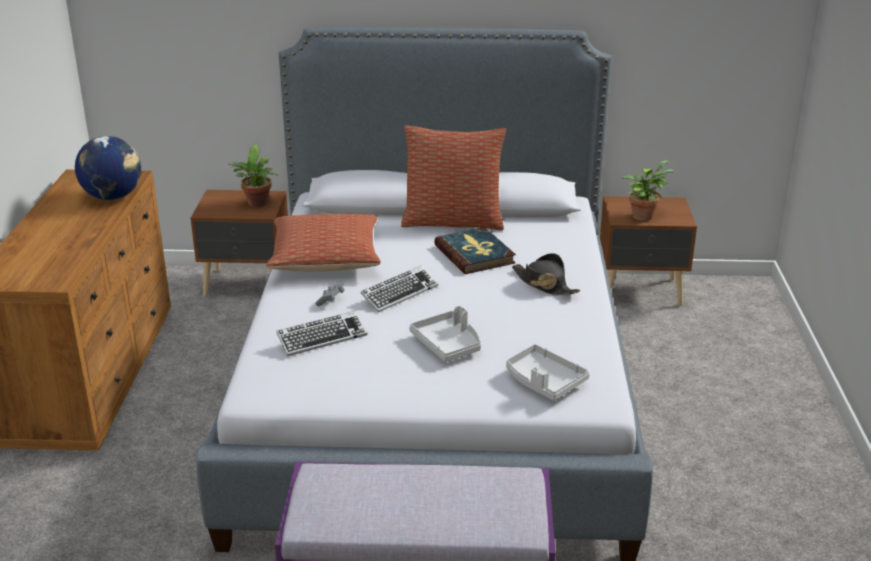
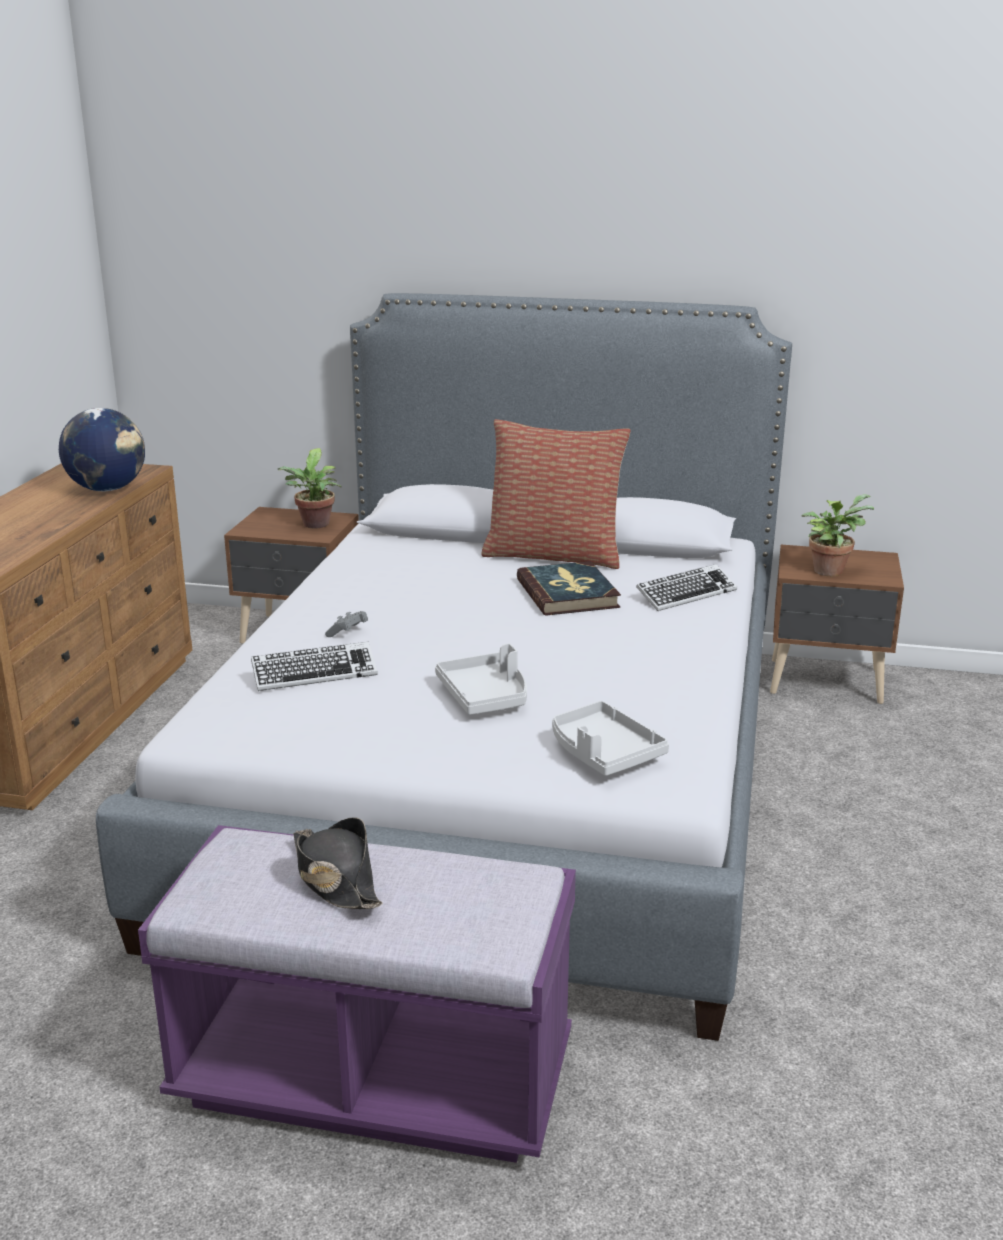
camera: 10 degrees right, 5 degrees down
pillow [266,214,381,271] -> none
keyboard [361,266,438,312] -> keyboard moved to [636,564,737,611]
black hat [512,253,580,296] -> black hat moved to [293,817,383,909]

